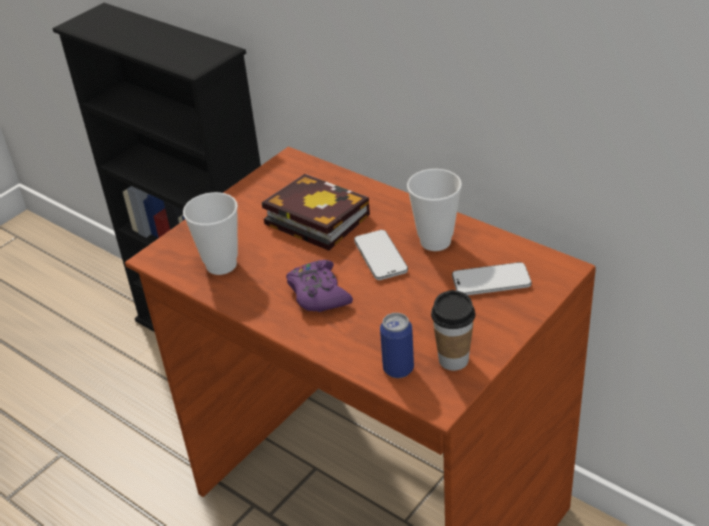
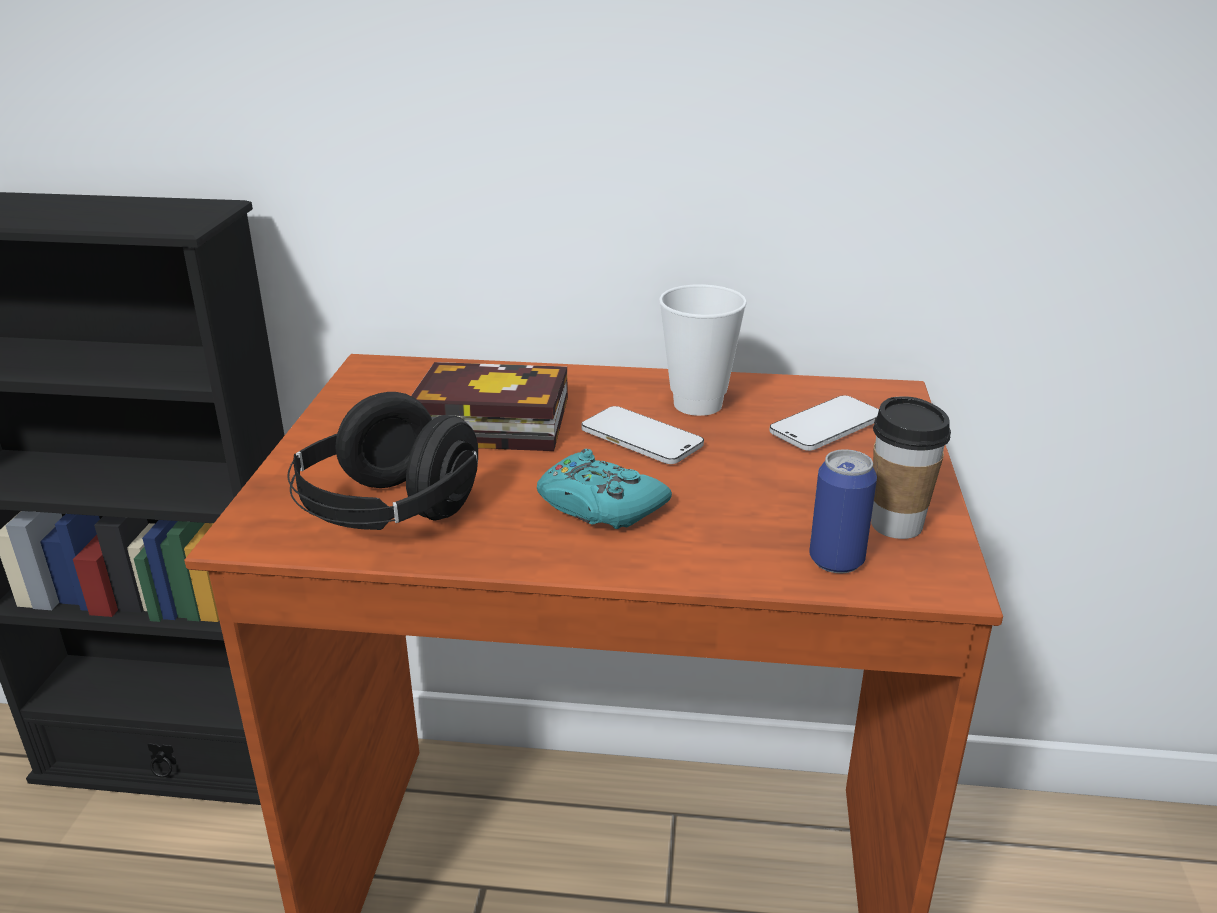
camera: 35 degrees left, 10 degrees down
cup [183,192,238,275] -> black headphones [287,392,478,530]
purple game controller [286,260,353,312] -> turquoise game controller [537,449,672,529]

